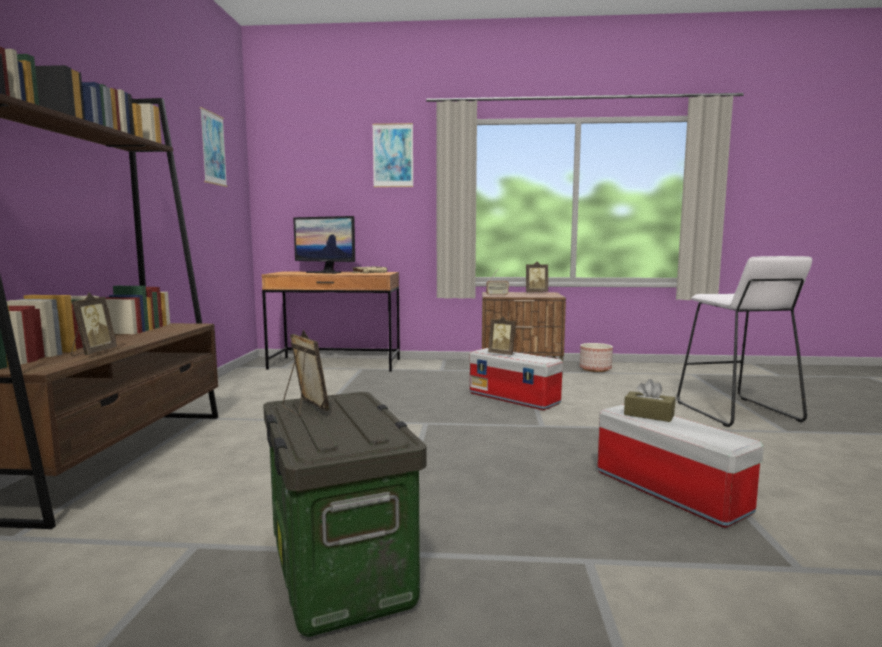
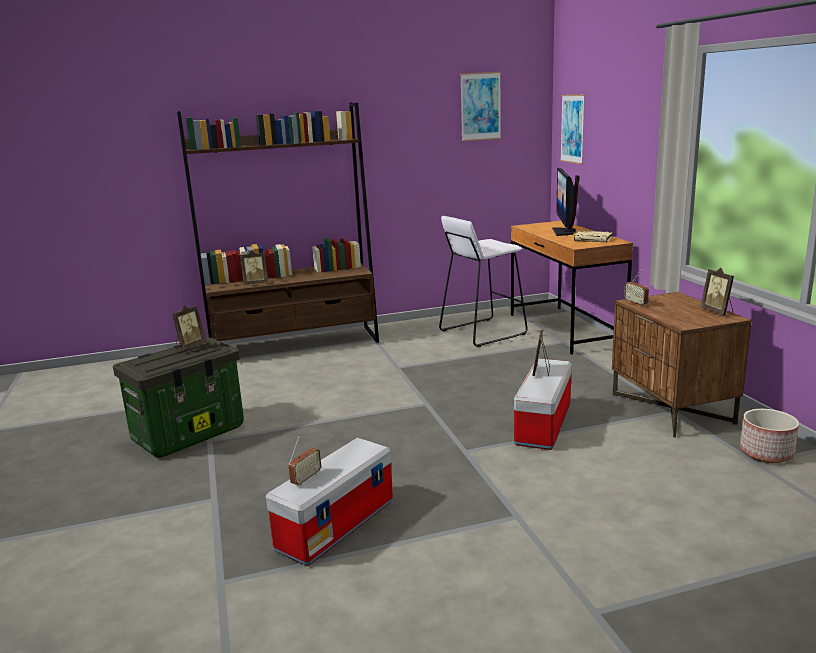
camera: 70 degrees right, 10 degrees up
picture [372,123,413,187] -> picture moved to [560,95,585,164]
brown tissue box [624,379,675,422] -> none
white stool [677,256,812,427] -> white stool moved to [439,216,528,347]
none -> radio [289,436,321,486]

